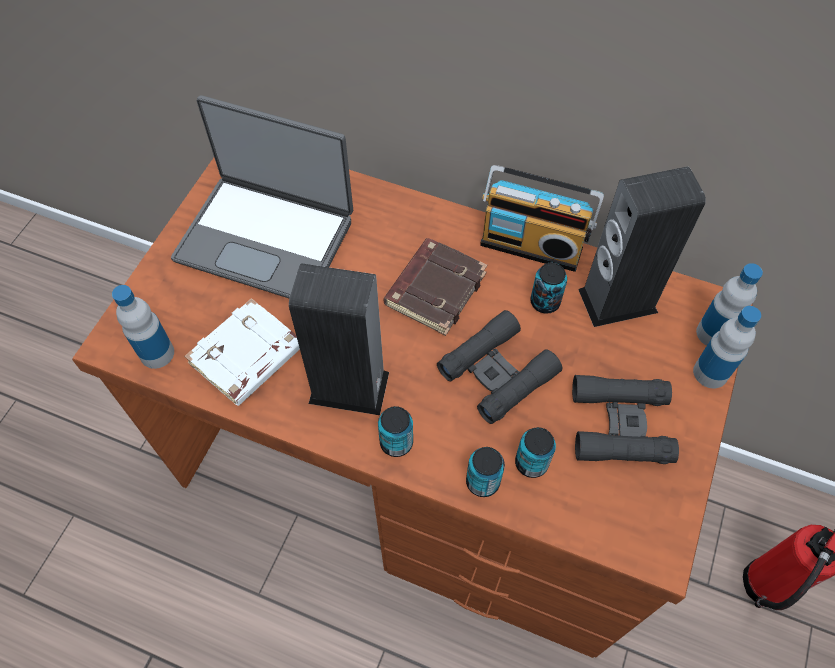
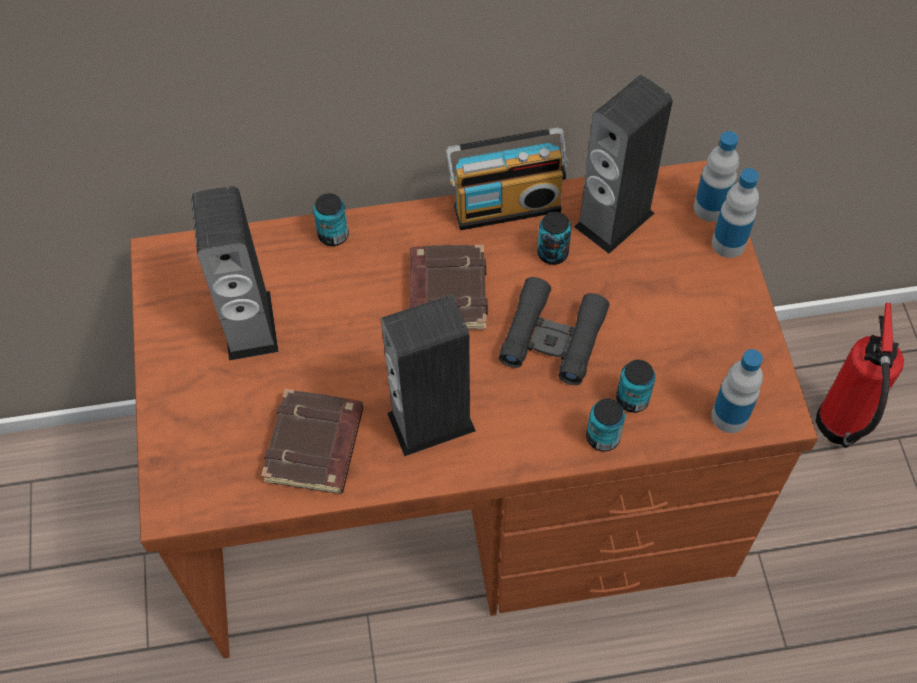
camera: 30 degrees left, 0 degrees up
bottle [112,285,174,369] -> bottle moved to [711,349,763,433]
laptop [171,95,353,298] -> speaker [191,186,279,361]
white book [184,298,300,406] -> brown book [261,389,364,494]
can [378,406,413,457] -> can moved to [313,193,349,246]
black binoculars [572,375,679,464] -> none

